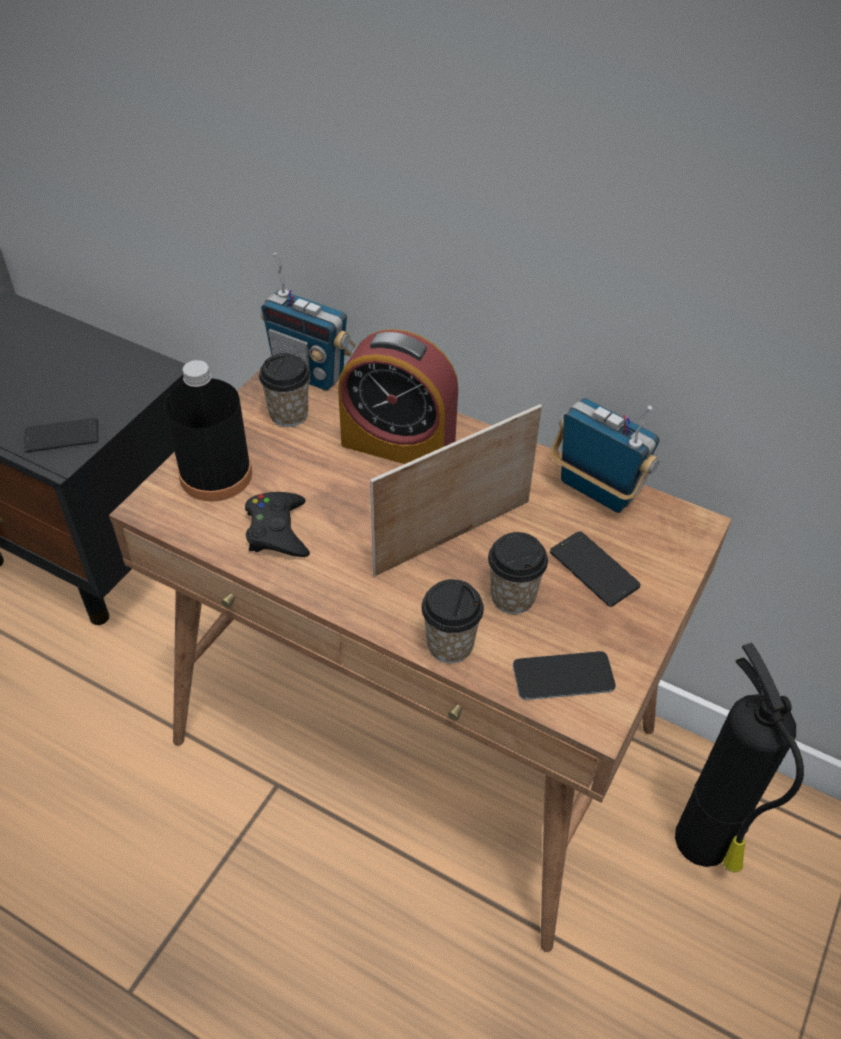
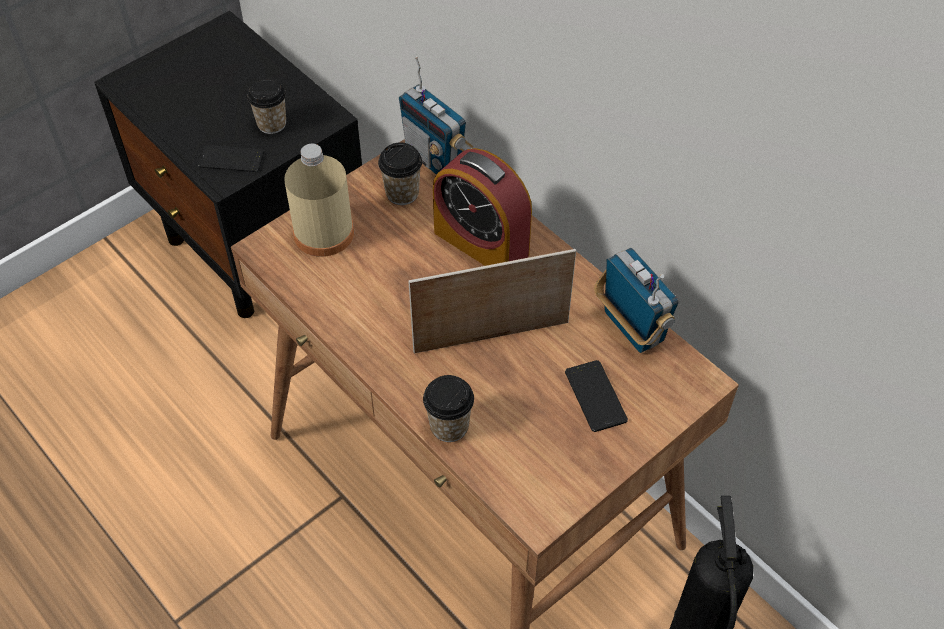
camera: 20 degrees right, 5 degrees up
black bottle [165,360,252,502] -> beige bottle [284,144,354,257]
black game controller [245,492,310,557] -> none
cup [488,532,548,614] -> cup moved to [247,78,286,134]
phone [513,651,616,700] -> none

